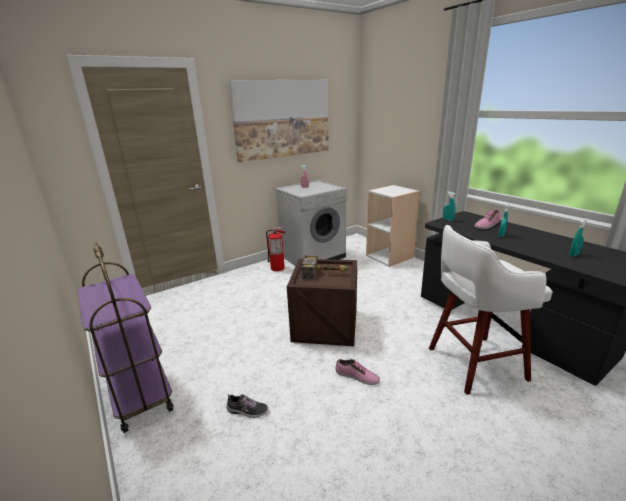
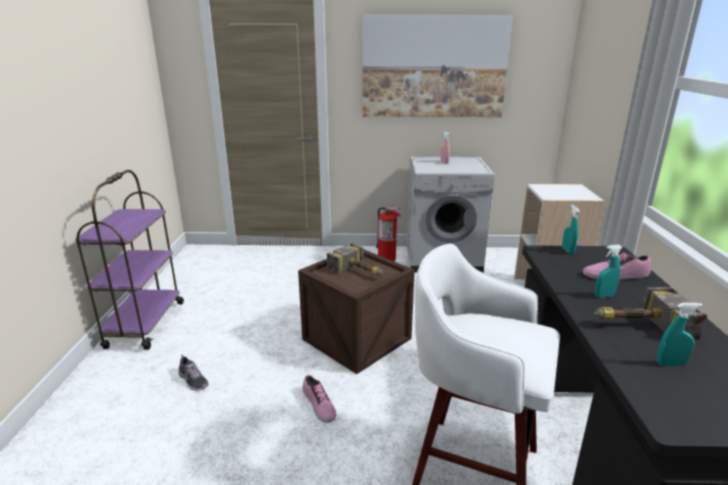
camera: 35 degrees right, 0 degrees up
none -> hammer [594,287,707,340]

